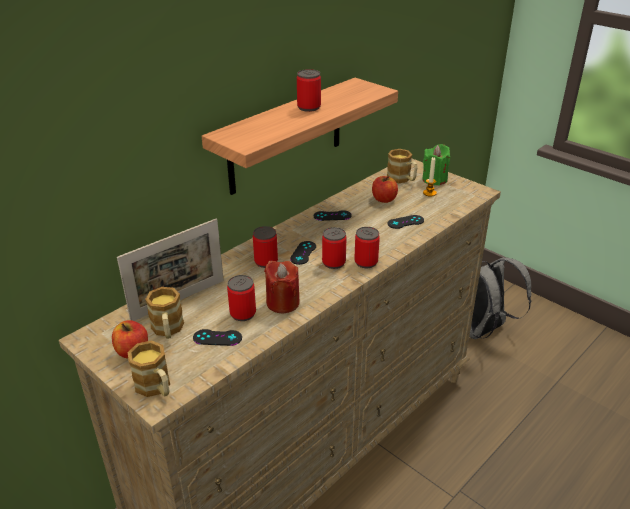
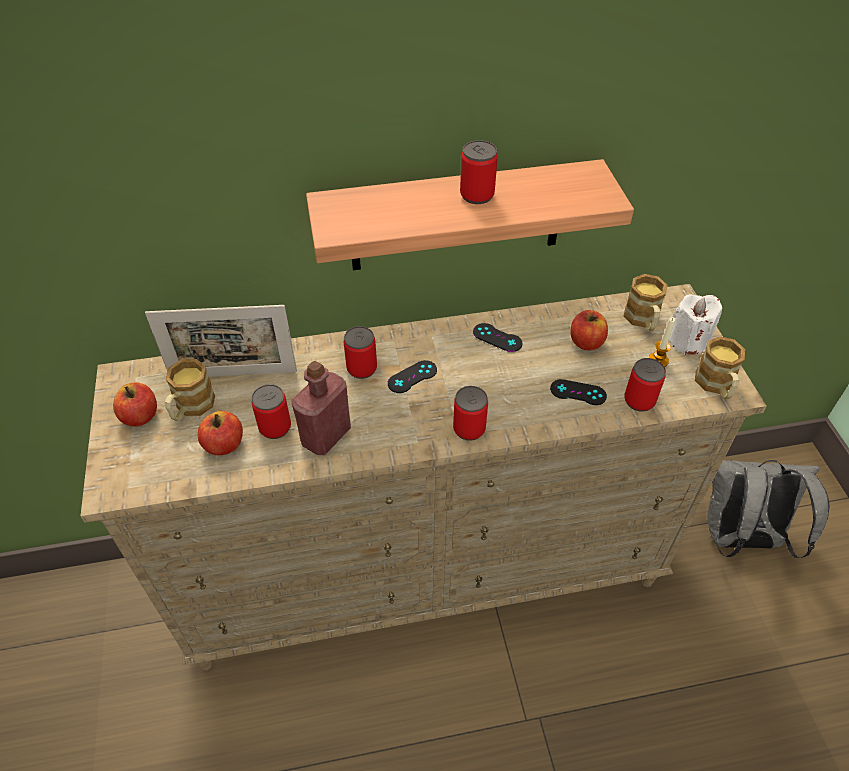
camera: 35 degrees right, 15 degrees up
mug [128,340,170,397] -> mug moved to [695,336,745,399]
black game controller [193,329,242,346] -> apple [198,411,243,455]
red candle [264,260,300,313] -> red bottle [291,361,351,455]
can [322,227,346,269] -> can moved to [624,358,666,412]
green candle [422,144,450,186] -> white candle [669,294,722,355]

